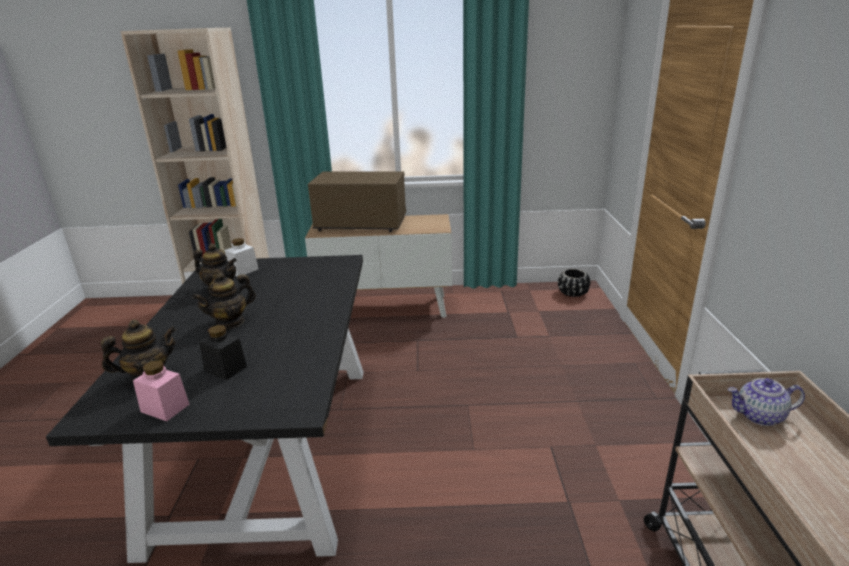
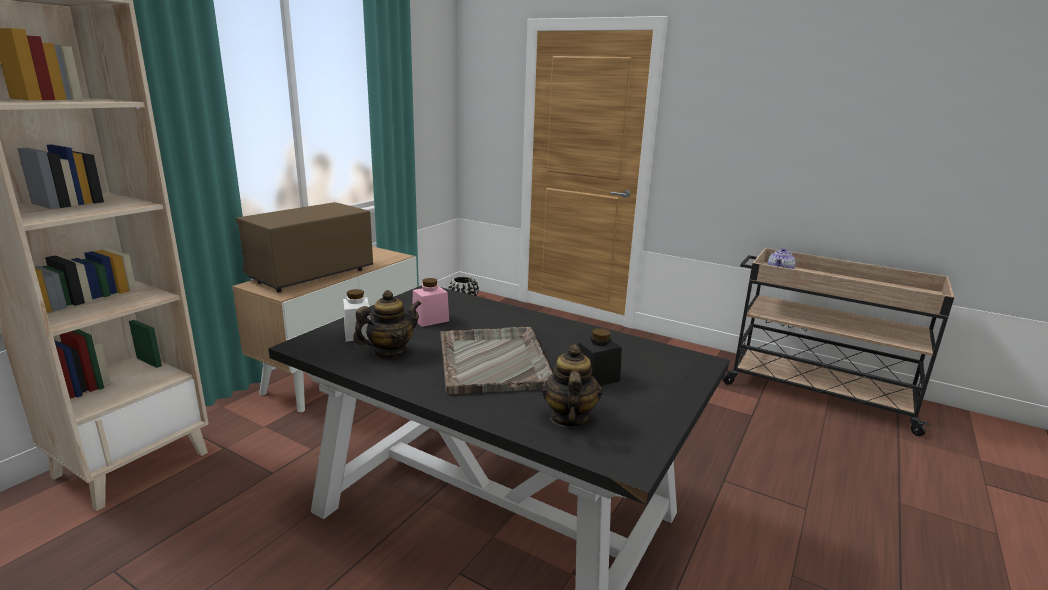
camera: 60 degrees left, 5 degrees down
pink jar [133,360,189,421] -> pink jar moved to [413,278,449,327]
teapot [192,272,256,329] -> grey tray [440,327,553,394]

